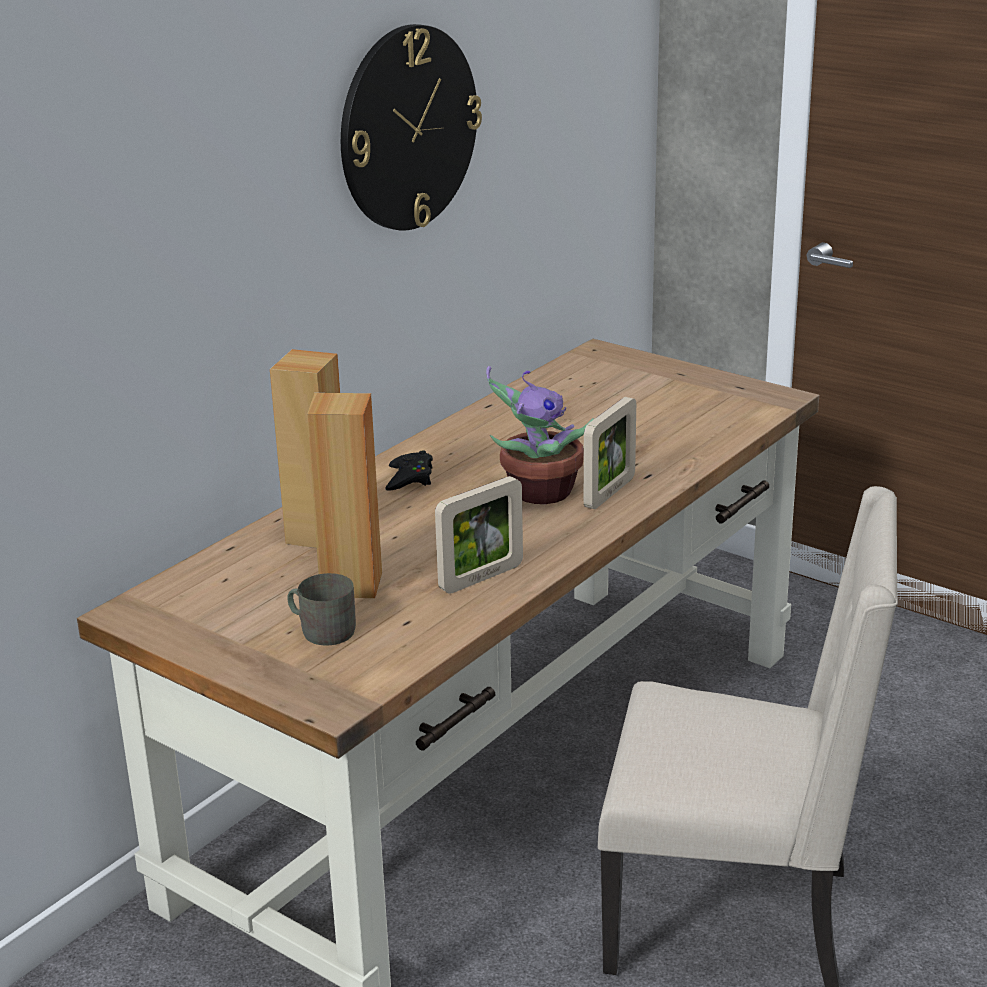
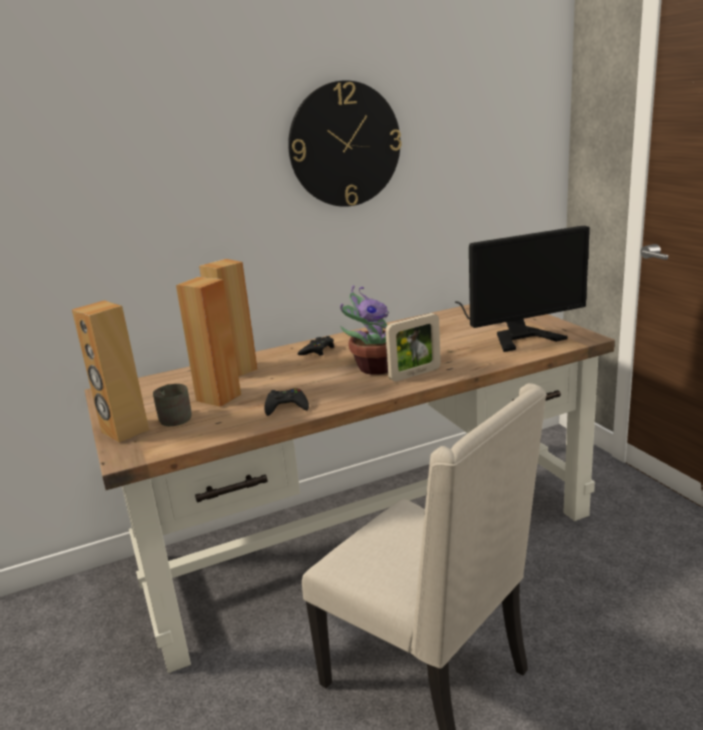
camera: 30 degrees right, 5 degrees down
picture frame [435,476,523,594] -> black game controller [264,388,309,416]
none -> brown speaker [72,300,149,443]
none -> monitor [455,226,590,352]

